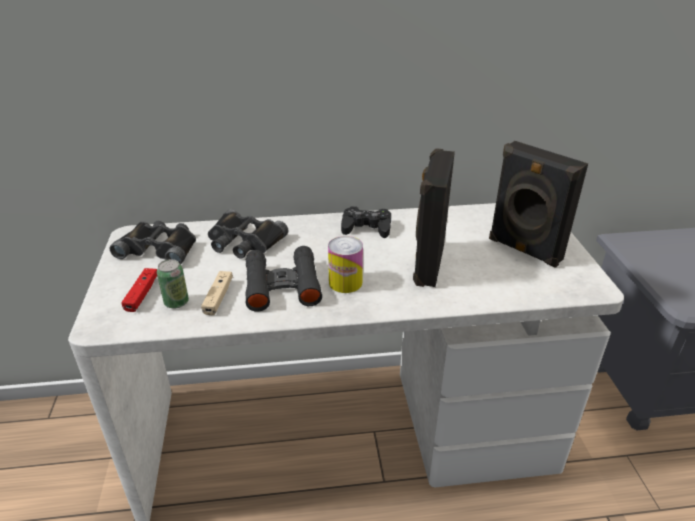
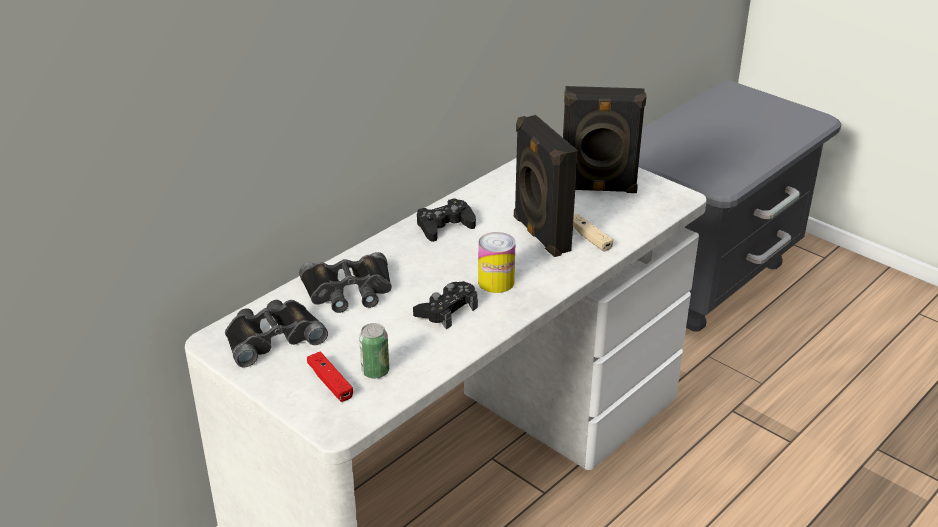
camera: 40 degrees left, 0 degrees up
beige game controller [201,271,233,315] -> beige game controller moved to [573,214,613,251]
black binoculars [246,246,322,312] -> black game controller [413,281,478,329]

